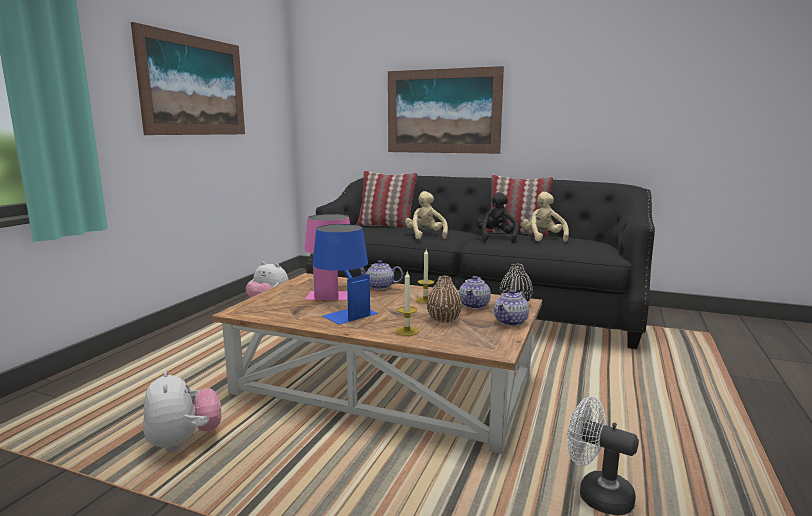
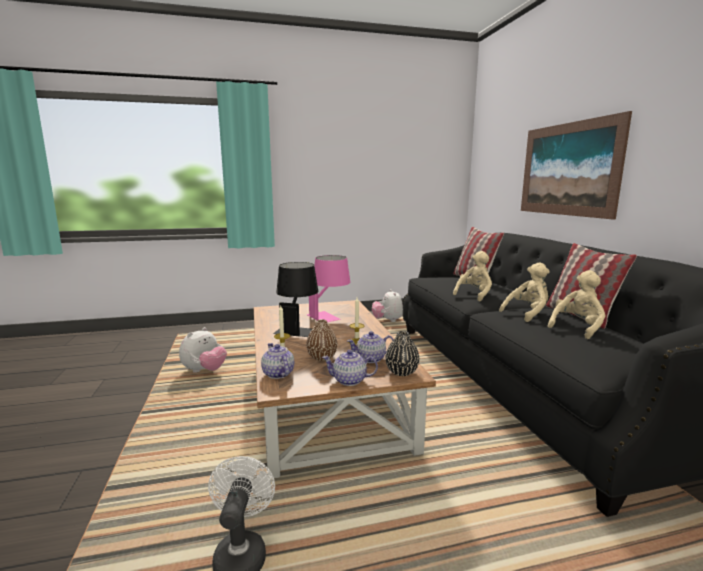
camera: 55 degrees right, 0 degrees up
picture [131,22,245,135] -> none
blue table lamp [313,224,378,324] -> black table lamp [273,262,318,337]
teapot [360,260,403,290] -> teapot moved to [261,343,294,379]
black plush toy [477,192,519,243] -> beige plush toy [499,262,550,322]

